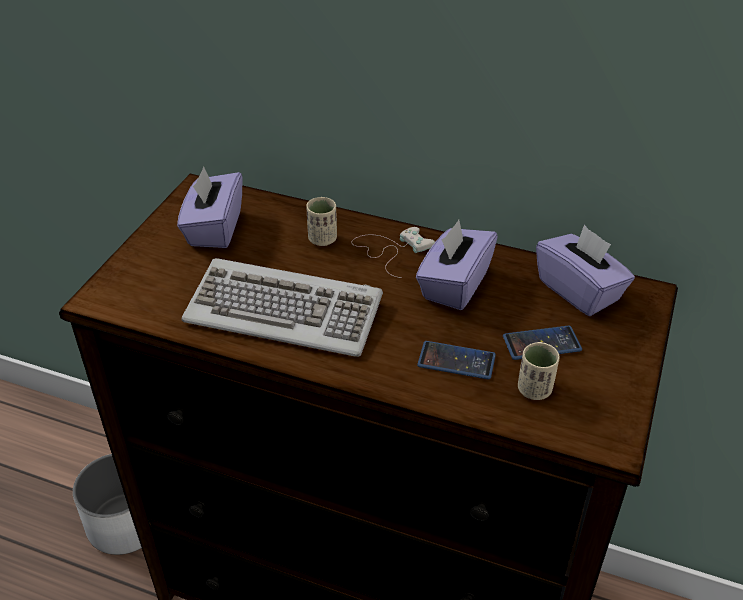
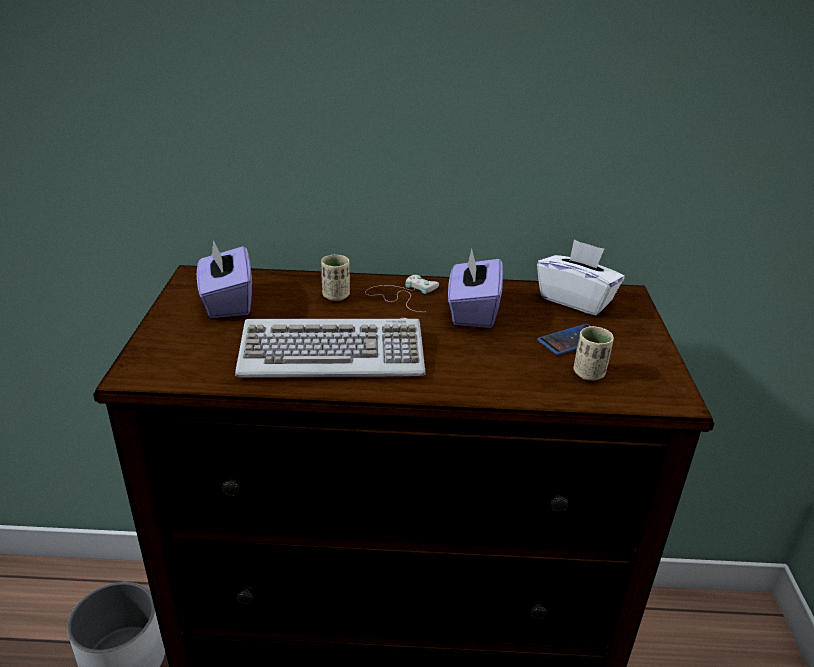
camera: 20 degrees left, 10 degrees down
phone [417,341,496,380] -> none
purple tissue box [536,225,635,316] -> white tissue box [537,239,625,316]

